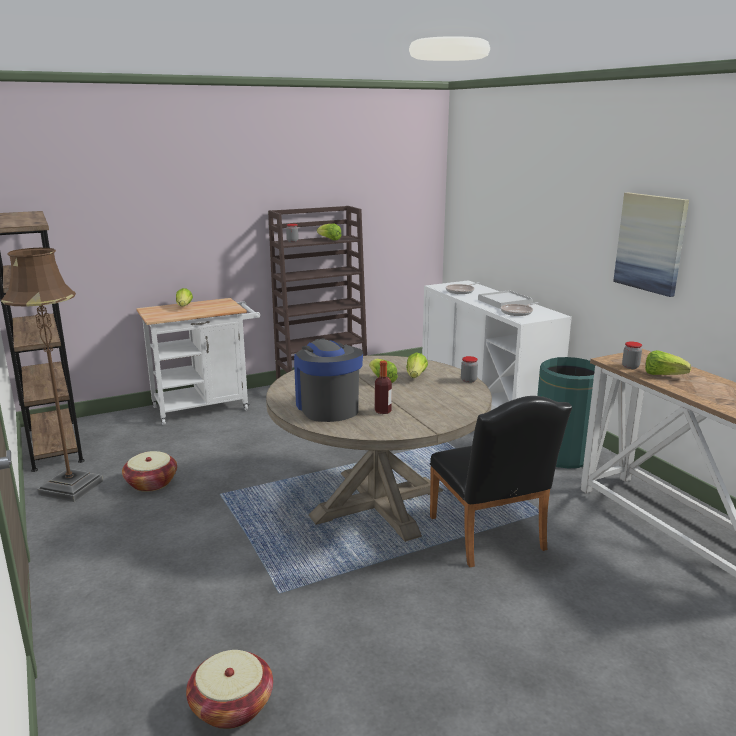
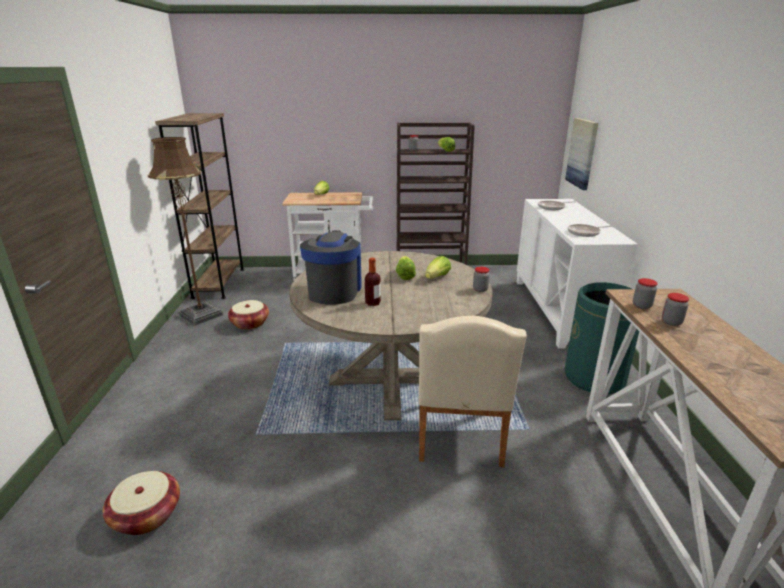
camera: 25 degrees right, 5 degrees up
black chair [430,396,572,567] -> beige chair [419,316,527,467]
white tray [478,290,533,309] -> none
picture [613,193,689,297] -> picture moved to [565,118,598,190]
lettuce [645,350,691,375] -> jar [662,293,689,326]

